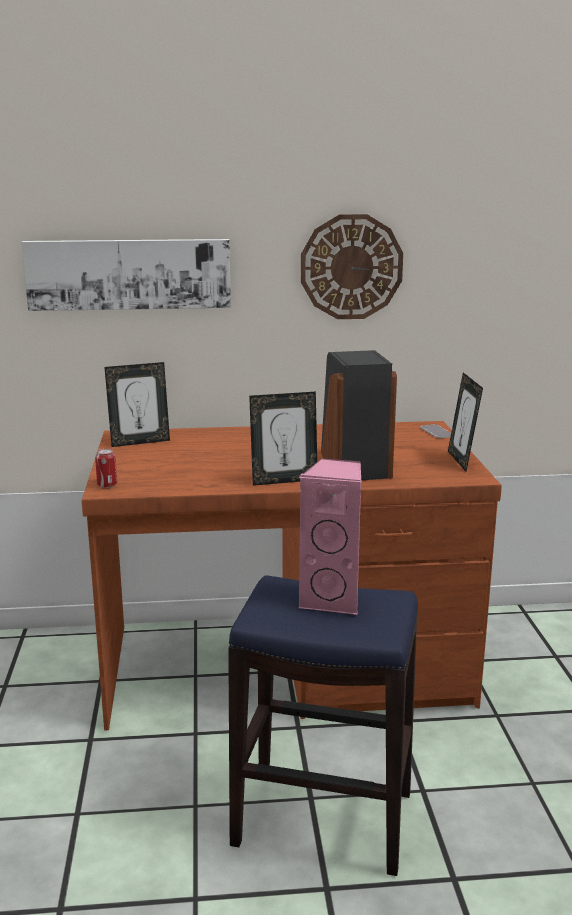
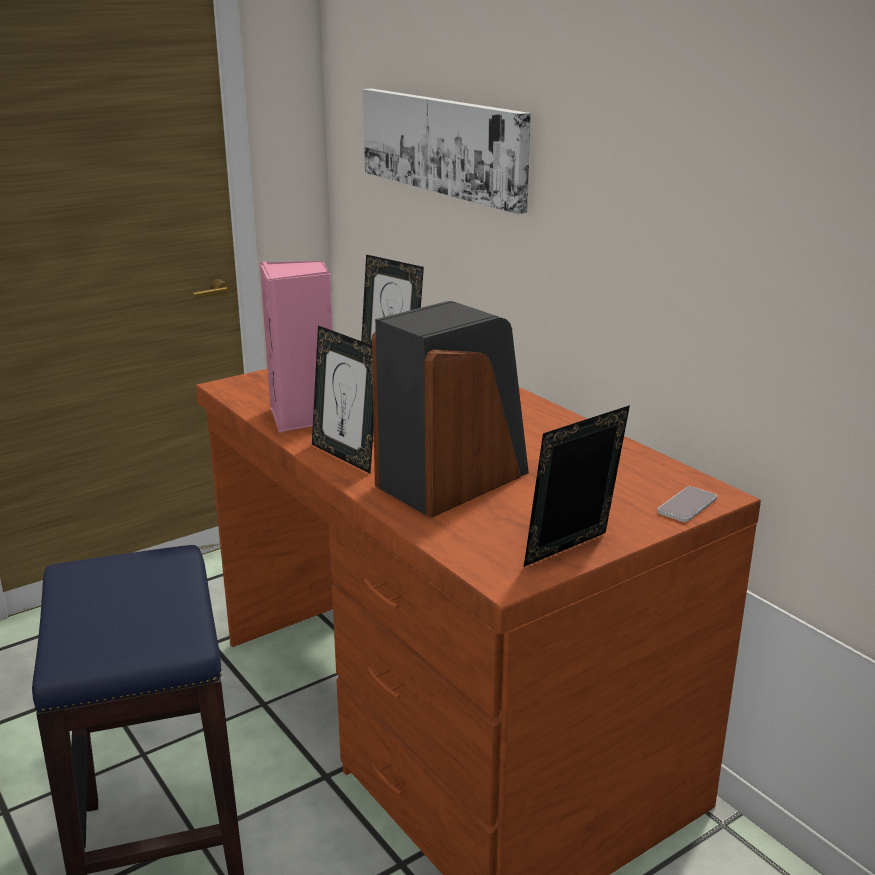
camera: 60 degrees right, 5 degrees up
can [95,449,117,488] -> none
pink speaker [298,458,361,615] -> pink speaker moved to [260,261,333,432]
wall clock [301,214,403,319] -> none

